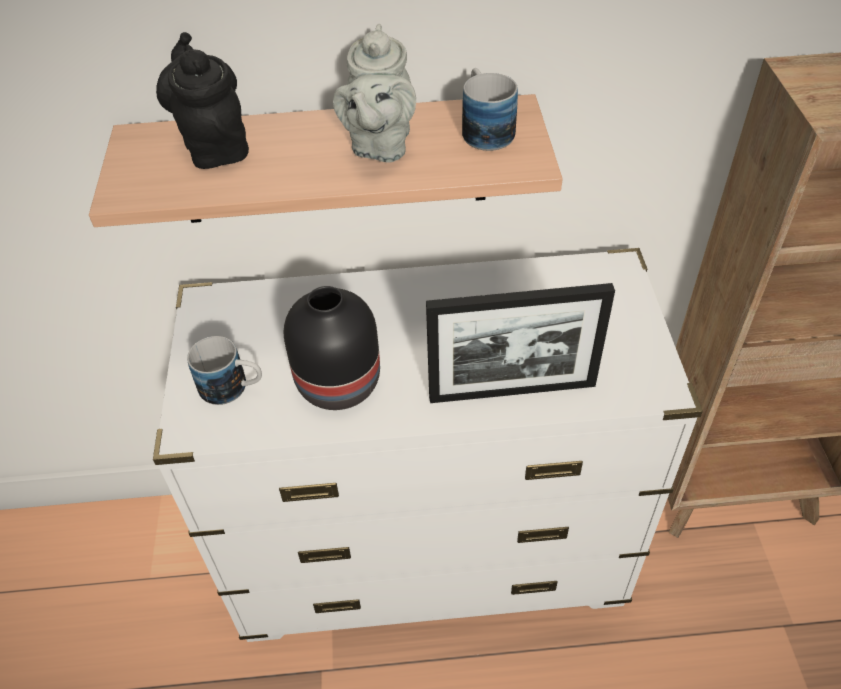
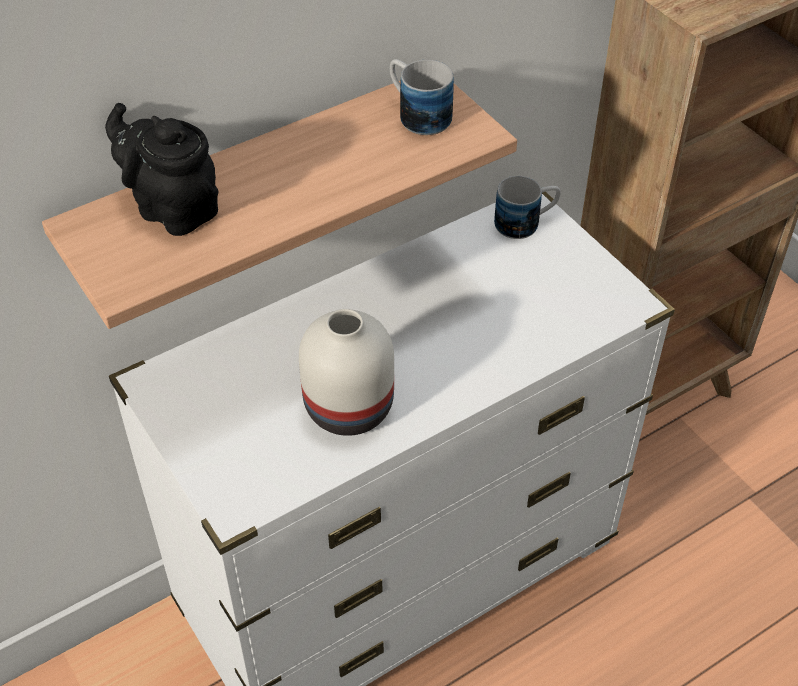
camera: 30 degrees left, 0 degrees up
mug [187,336,262,405] -> mug moved to [494,176,561,239]
black vase [284,286,380,410] -> white vase [299,309,394,436]
grey teapot [333,24,416,163] -> none
picture frame [426,283,615,403] -> none

